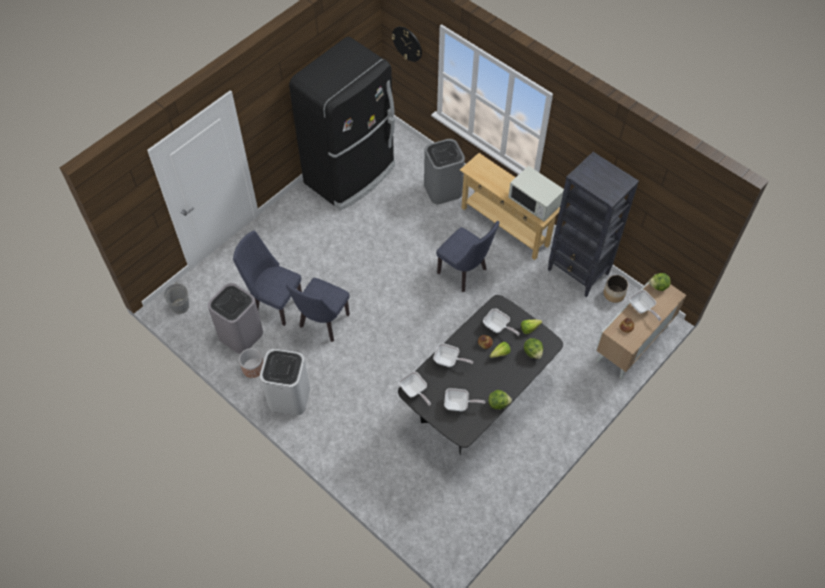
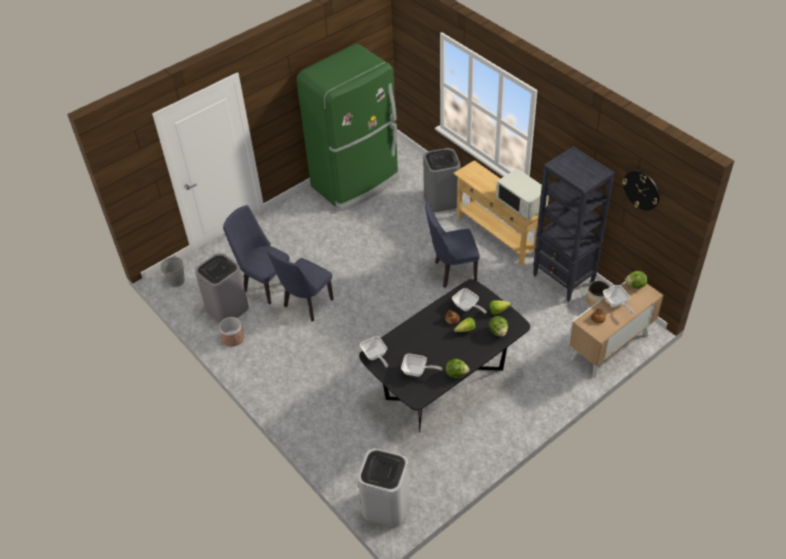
camera: 10 degrees right, 10 degrees down
white trash can [260,349,310,415] -> white trash can moved to [358,448,410,527]
black fridge [289,37,395,211] -> green fridge [297,44,399,211]
wall clock [392,26,422,62] -> wall clock moved to [623,170,660,210]
frying pan [433,343,473,367] -> none
blue chair [436,221,499,292] -> blue chair turned 120 degrees clockwise [425,202,480,288]

